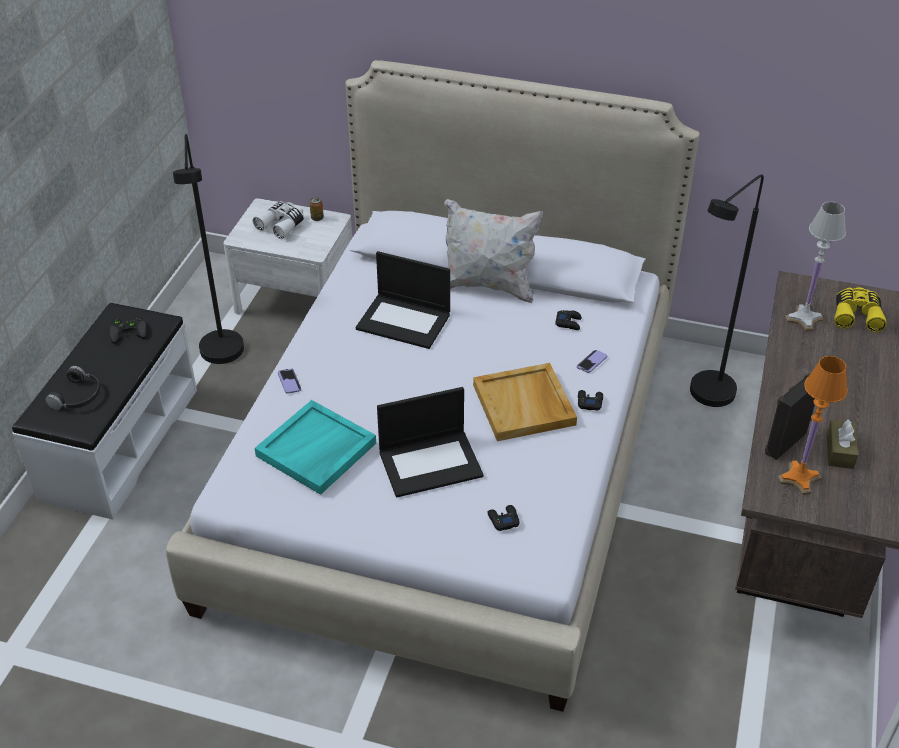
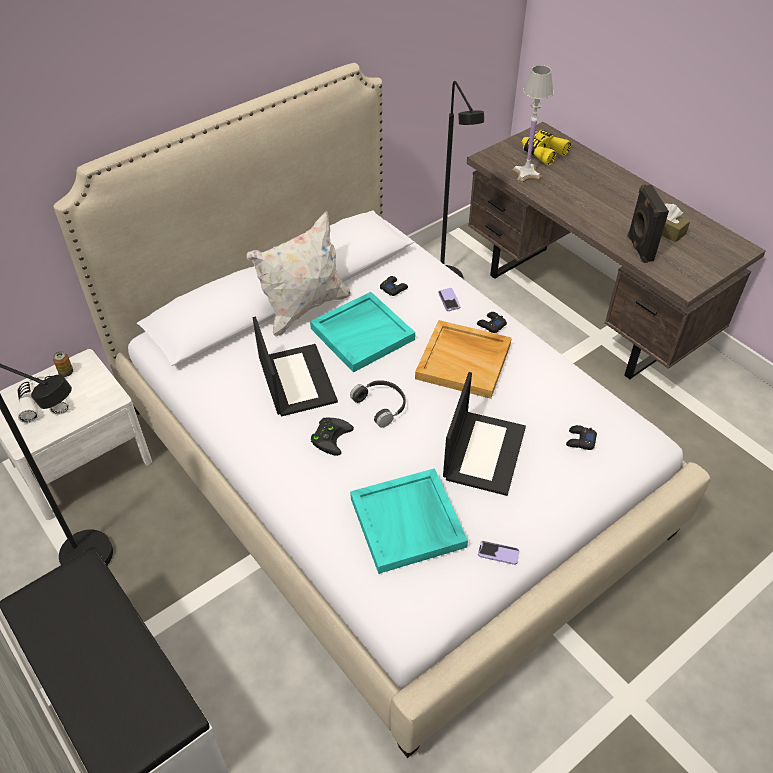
camera: 55 degrees left, 5 degrees up
black headphones [45,366,100,410] -> black headphones moved to [350,380,405,428]
black game controller [110,316,147,344] -> black game controller moved to [311,418,354,456]
phone [278,368,301,394] -> phone moved to [478,541,519,565]
laptop [356,251,450,349] -> laptop turned 75 degrees counterclockwise [253,316,338,416]
orange table lamp [778,356,848,495] -> none
none -> turquoise tray [310,292,415,373]

